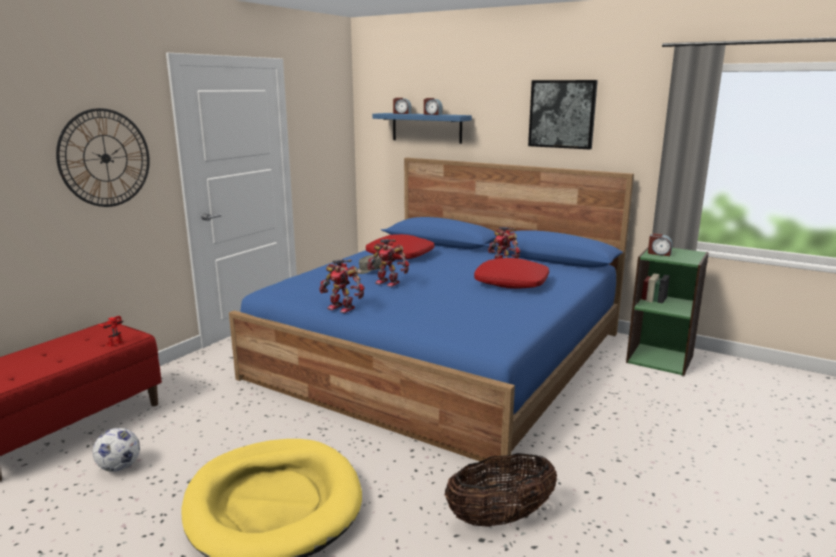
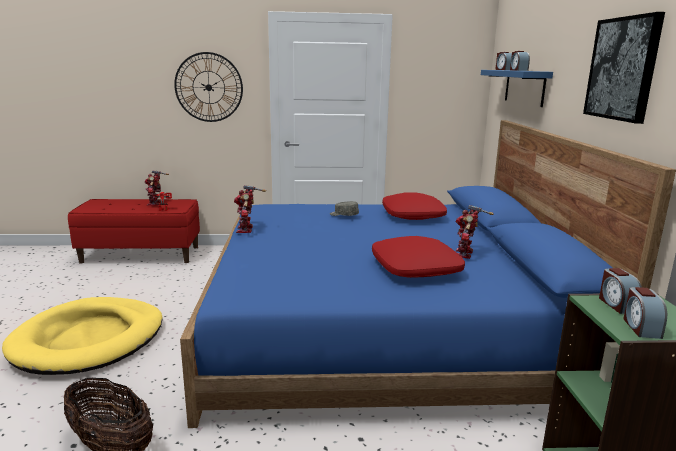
camera: 55 degrees right, 0 degrees up
football [93,428,140,472] -> none
toy robot [367,239,410,287] -> toy robot moved to [145,170,169,206]
none -> alarm clock [623,287,667,339]

